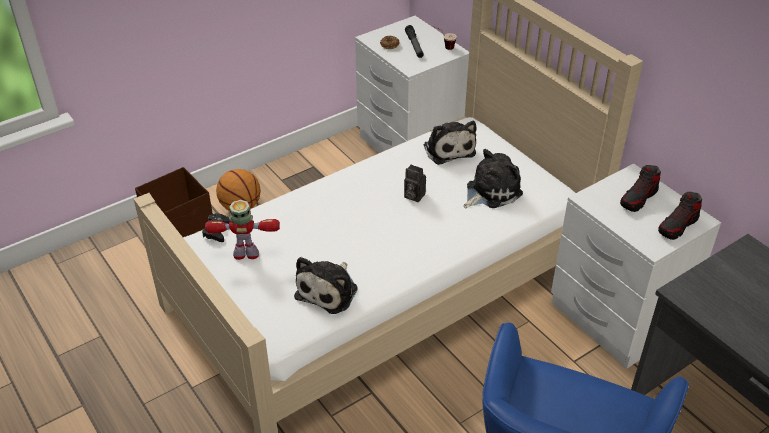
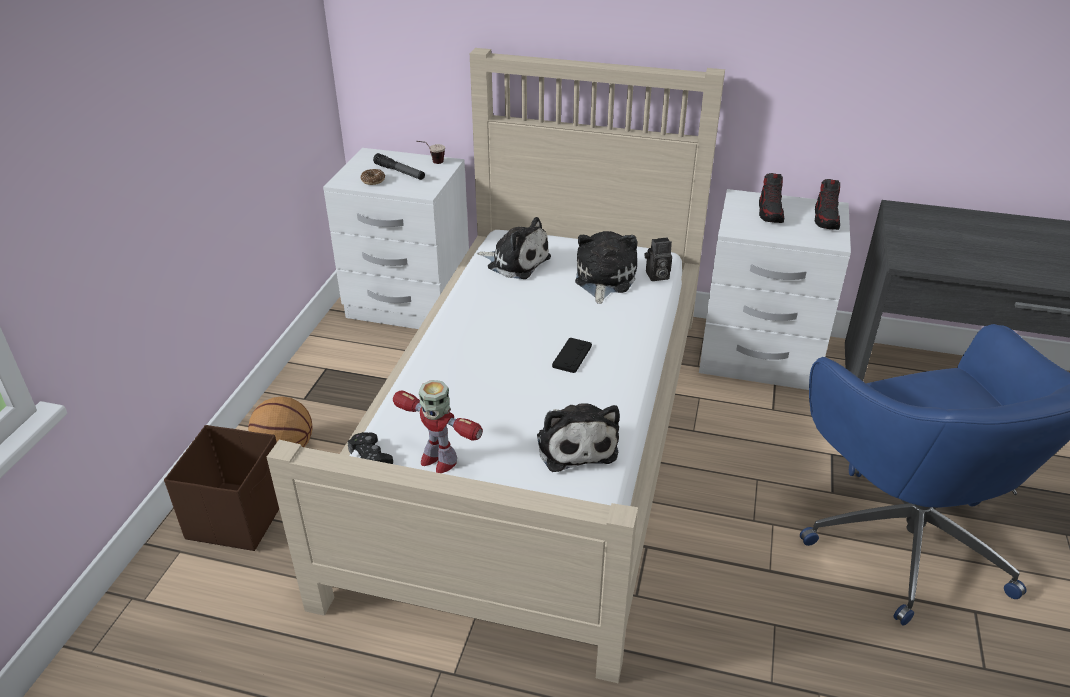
camera: 40 degrees left, 5 degrees down
toy robot [205,200,280,260] -> toy robot turned 105 degrees counterclockwise [393,380,483,473]
camera [404,165,426,202] -> camera moved to [645,237,672,281]
none -> black game controller [552,338,592,373]

